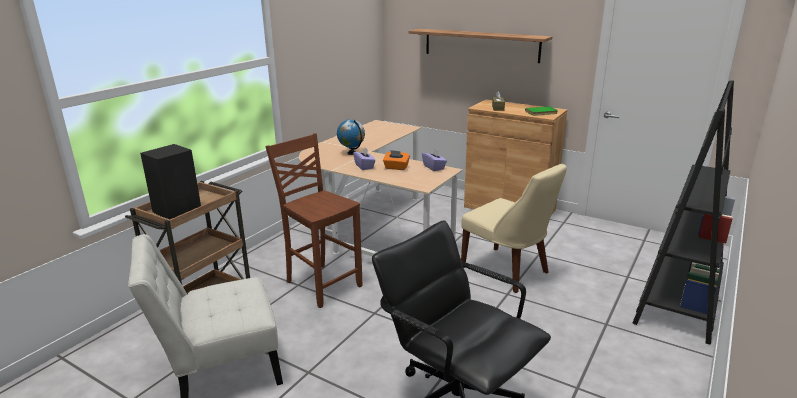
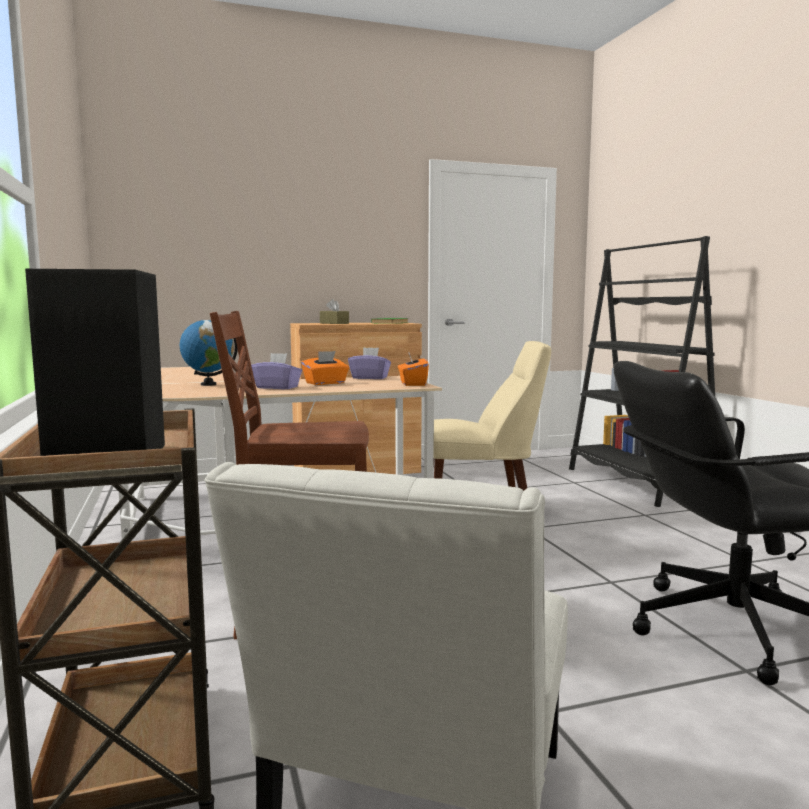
camera: 50 degrees left, 15 degrees down
shelf [408,29,552,63] -> none
none -> orange tissue box [398,353,429,386]

